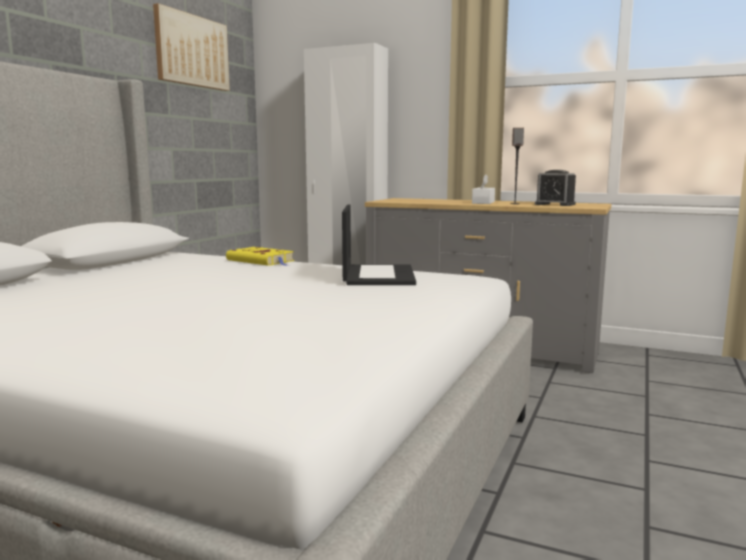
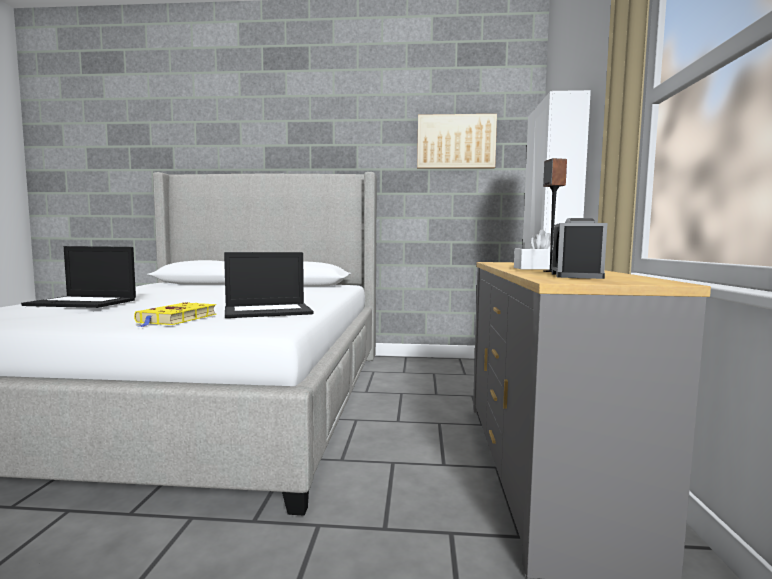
camera: 70 degrees right, 5 degrees down
yellow book [226,247,294,266] -> yellow book moved to [134,302,216,327]
none -> laptop [21,246,136,308]

